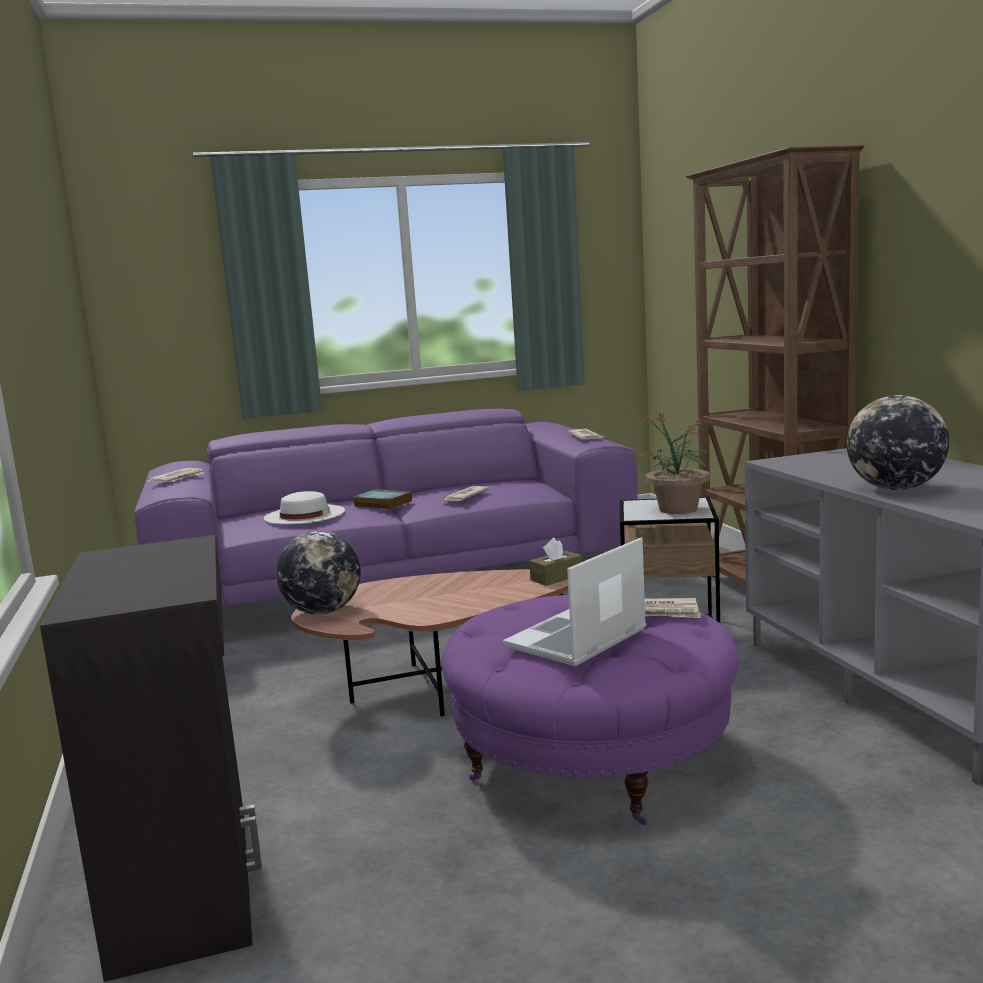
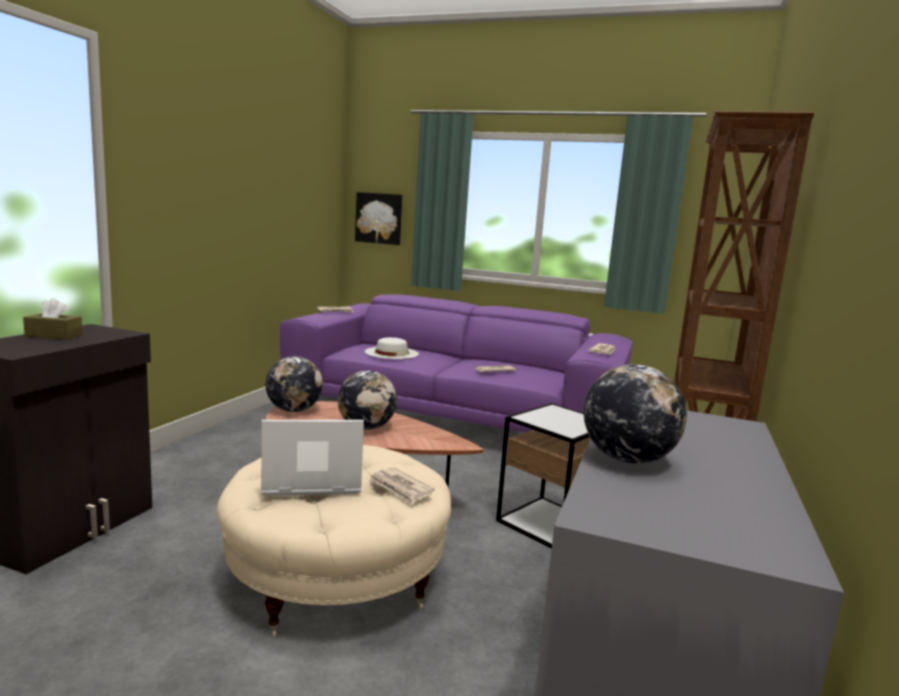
camera: 35 degrees right, 0 degrees up
book [353,489,412,509] -> none
purple ottoman [441,595,739,825] -> beige ottoman [217,445,451,637]
brown tissue box [529,538,582,586] -> brown tissue box moved to [23,298,83,339]
potted plant [635,413,710,514] -> none
none -> globe [338,370,397,430]
none -> picture [355,192,402,245]

